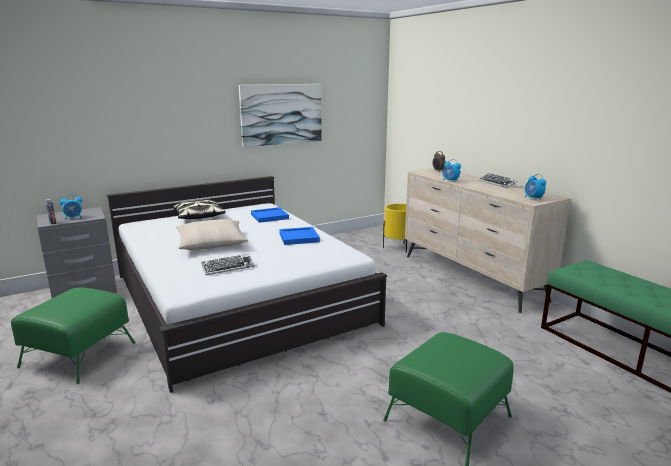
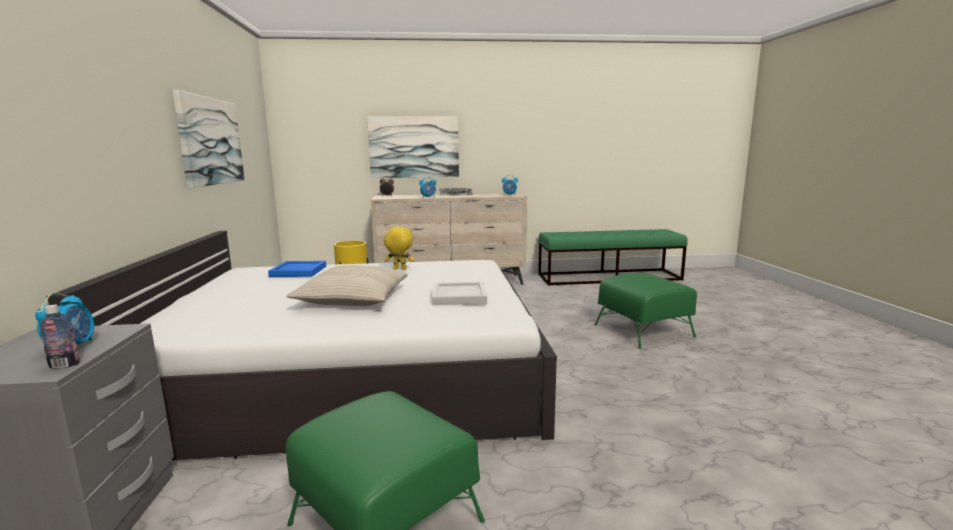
camera: 65 degrees left, 5 degrees down
pillow [173,200,226,219] -> none
keyboard [201,254,255,275] -> white tray [432,282,487,305]
blue tray [279,227,320,245] -> yellow plush toy [384,227,414,270]
none -> picture [367,116,459,178]

